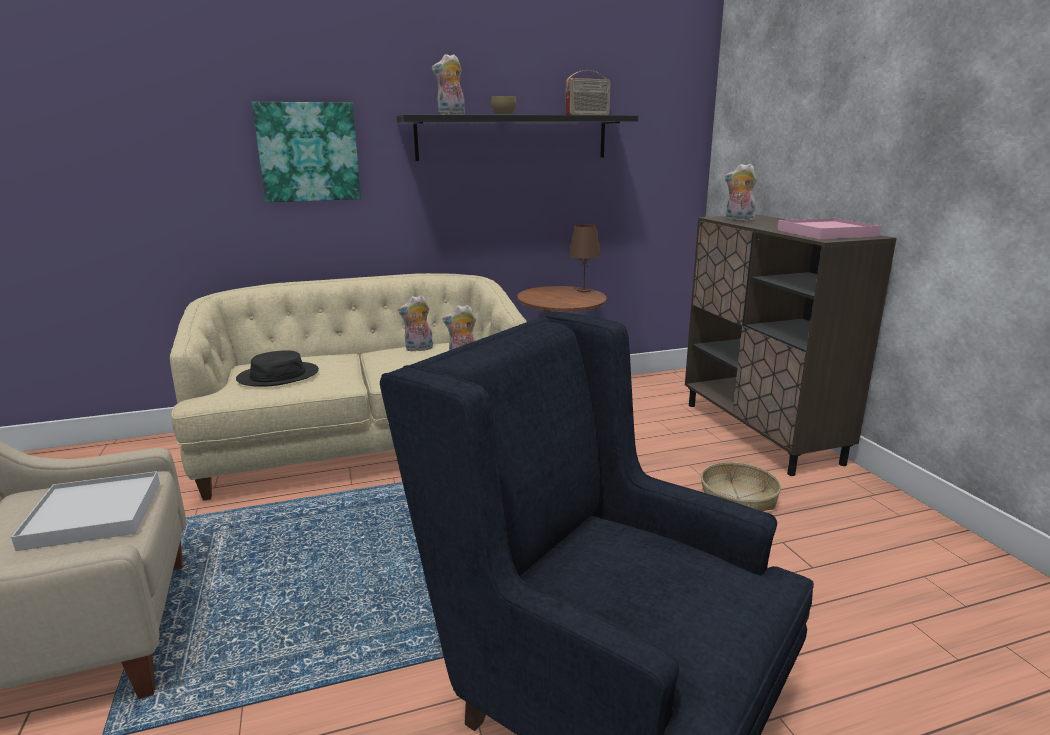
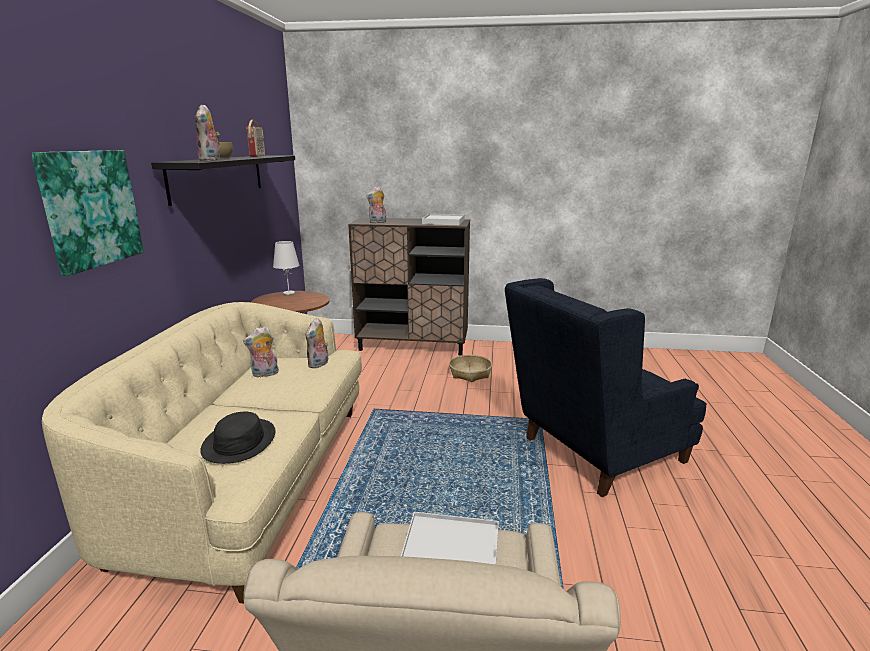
camera: 65 degrees left, 0 degrees up
plush toy [398,295,433,351] -> plush toy turned 60 degrees clockwise [243,326,279,377]
brown table lamp [569,224,601,292] -> white table lamp [273,241,299,295]
pink tray [777,218,882,240] -> white tray [422,213,465,225]

